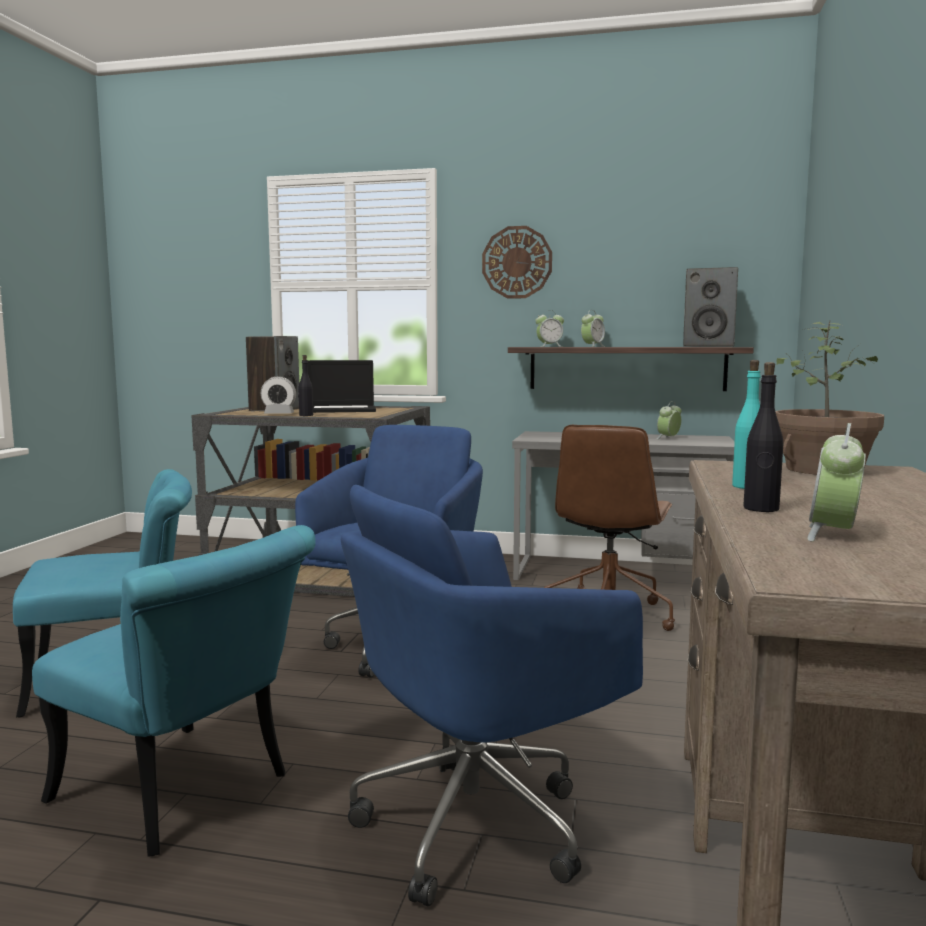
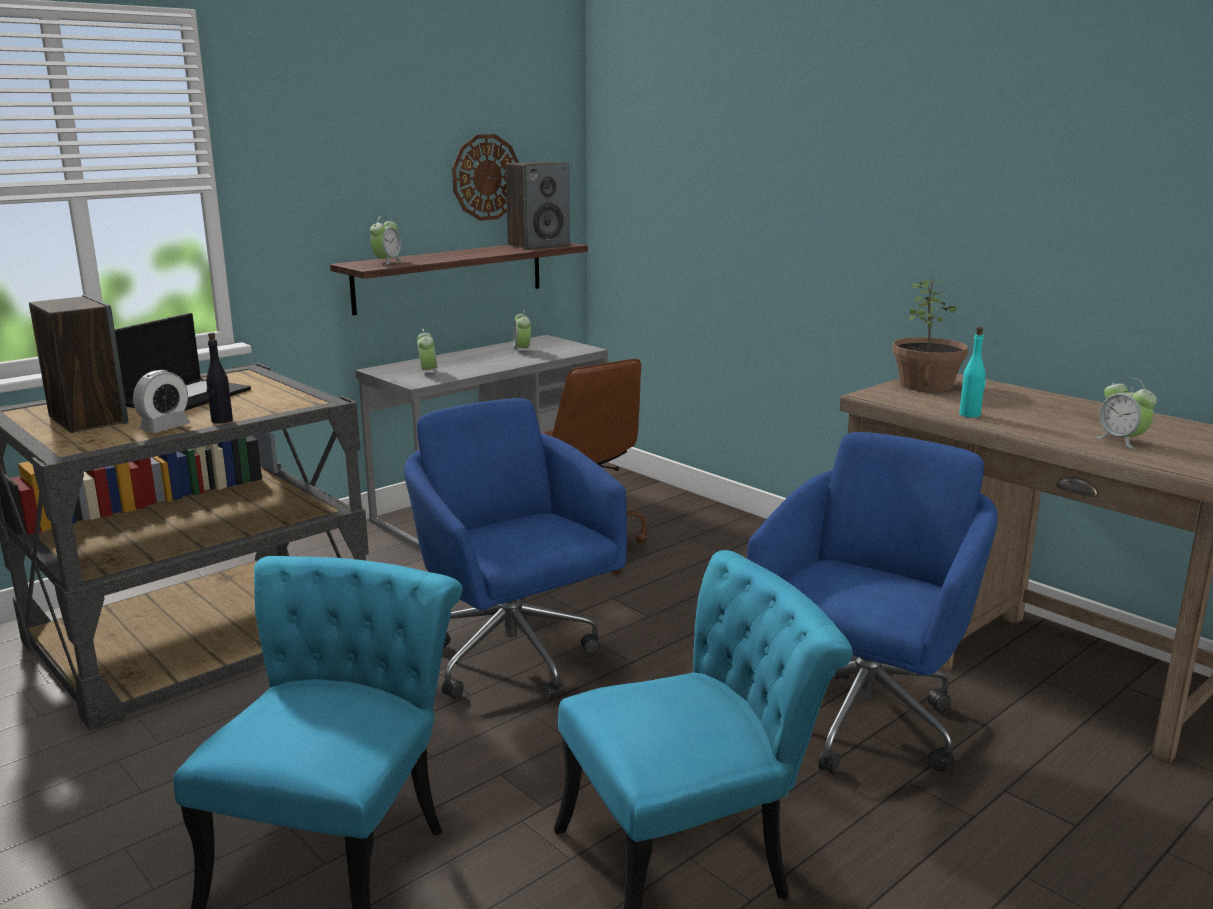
camera: 55 degrees left, 10 degrees up
blue office chair [341,485,643,906] -> blue office chair turned 150 degrees counterclockwise [747,432,998,774]
wall clock [482,226,552,299] -> wall clock moved to [452,134,519,221]
alarm clock [581,310,605,347] -> alarm clock moved to [417,329,438,376]
black bottle [743,362,783,512] -> none

